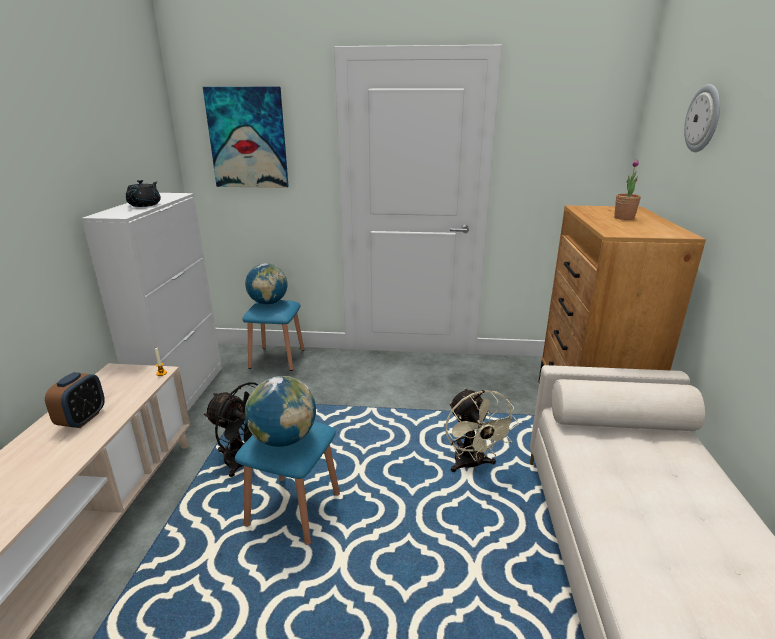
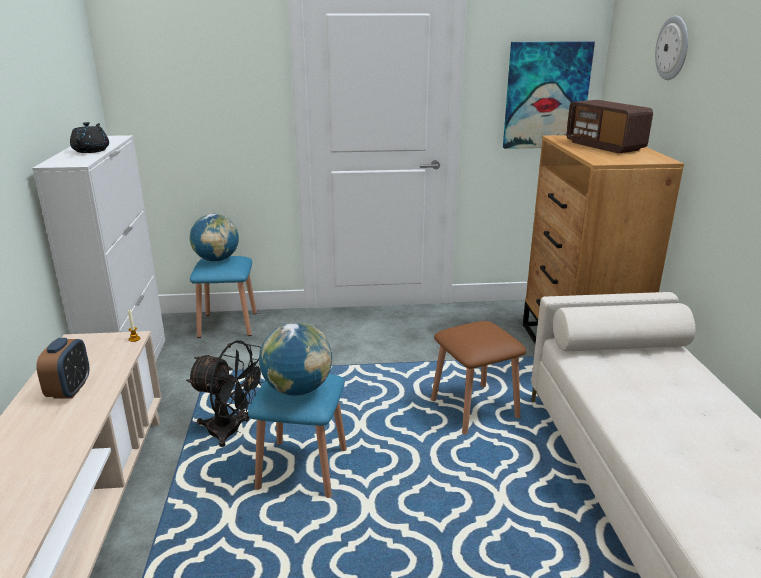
camera: 10 degrees left, 0 degrees up
picture [203,87,289,188] -> picture moved to [503,41,595,149]
beige fan [445,388,519,472] -> brown stool [431,321,526,434]
potted plant [614,160,641,220] -> radio [566,100,653,154]

